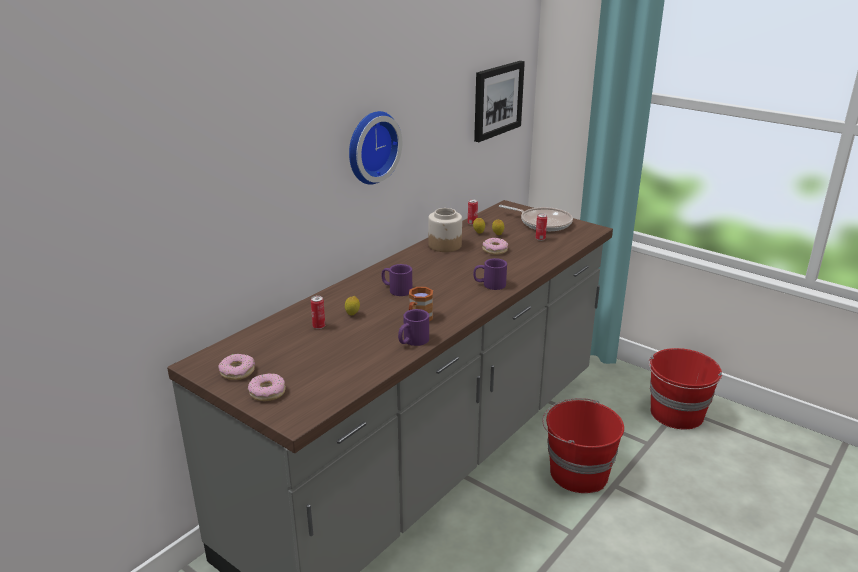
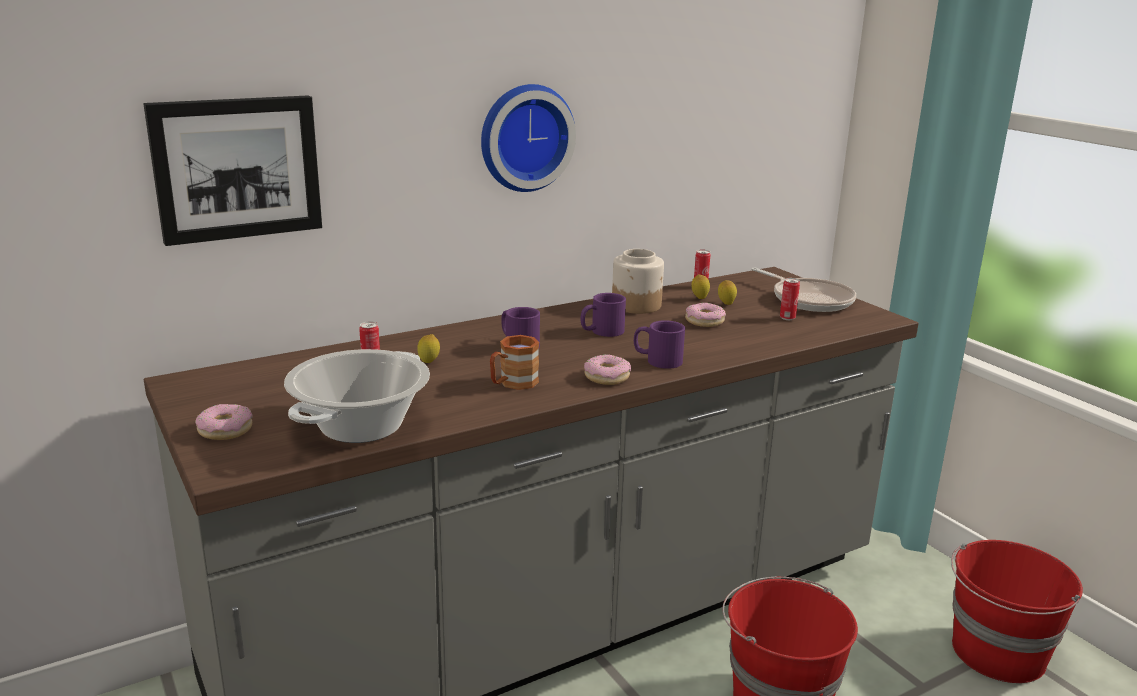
camera: 20 degrees right, 5 degrees down
donut [219,354,255,380] -> donut moved to [584,354,631,385]
purple mug [398,309,429,346] -> purple mug moved to [581,293,626,337]
picture [474,61,525,142] -> picture moved to [143,95,322,246]
none -> cooking pot [284,349,430,443]

